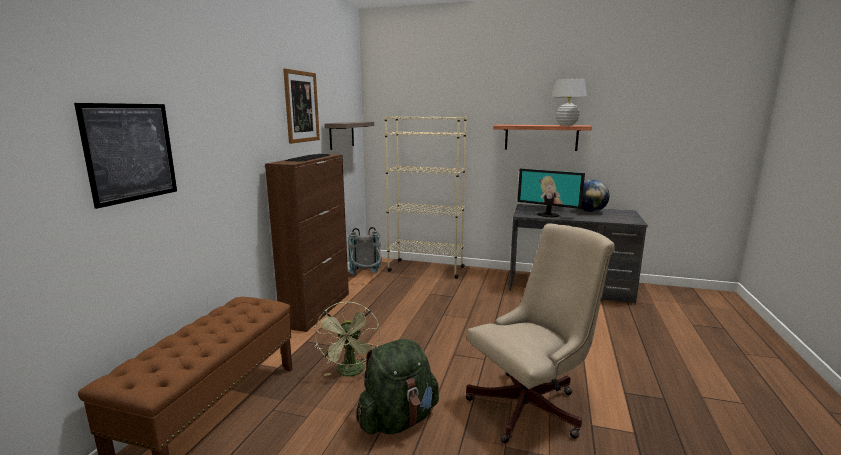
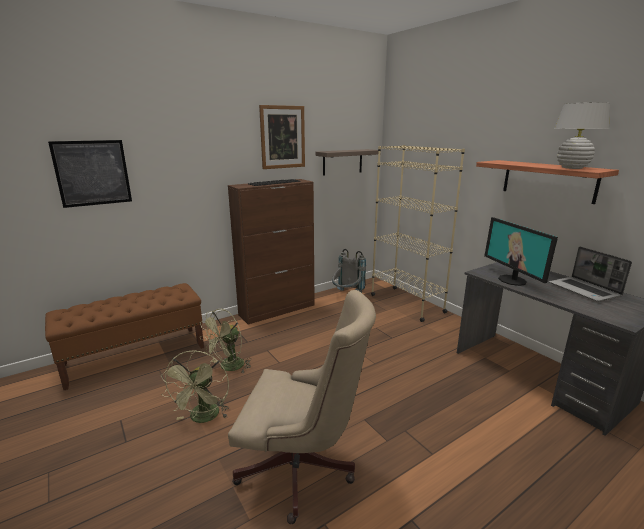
camera: 40 degrees right, 5 degrees up
green backpack [356,339,439,435] -> green fan [161,350,229,423]
globe [581,180,610,212] -> laptop [549,246,632,302]

